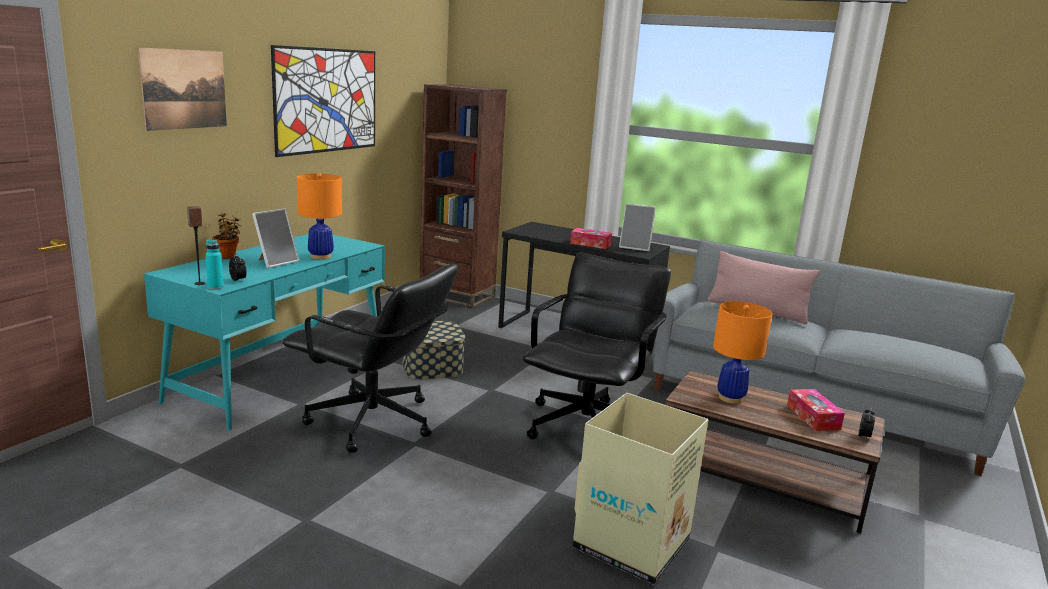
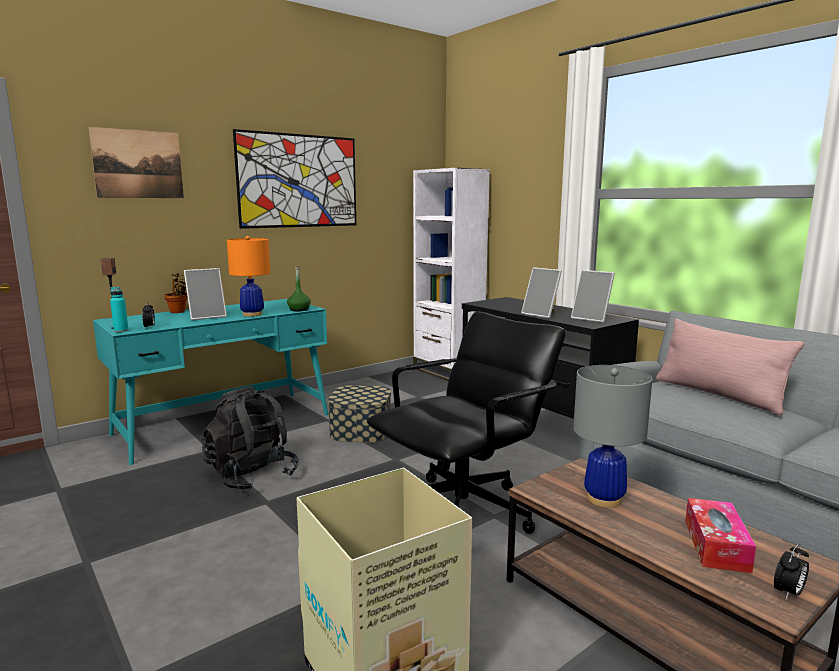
camera: 25 degrees right, 5 degrees down
black office chair [283,264,458,453] -> black backpack [201,386,299,490]
brown bookcase [420,84,507,308] -> white bookcase [413,168,490,381]
tissue box [570,228,612,249] -> picture frame [521,267,562,319]
orange table lamp [713,301,772,404] -> grey table lamp [573,365,652,508]
none -> green bottle [287,265,311,311]

